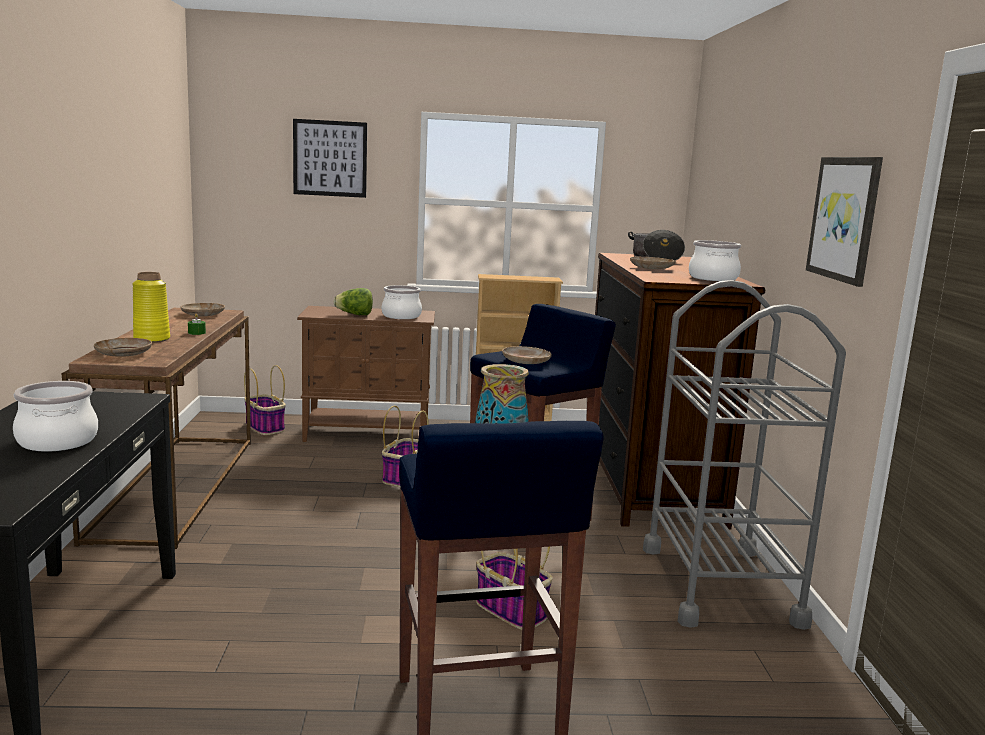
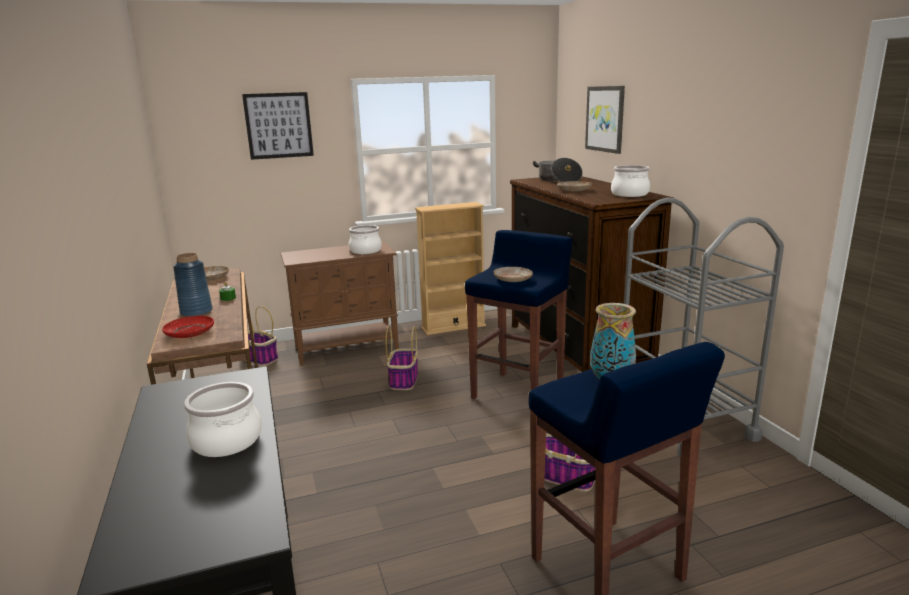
camera: 15 degrees left, 5 degrees up
beige plate [94,338,152,357] -> red plate [162,316,214,338]
yellow vase [133,272,170,342] -> blue vase [173,253,213,317]
lettuce [334,288,373,315] -> none
picture [806,157,883,287] -> picture moved to [585,86,625,154]

